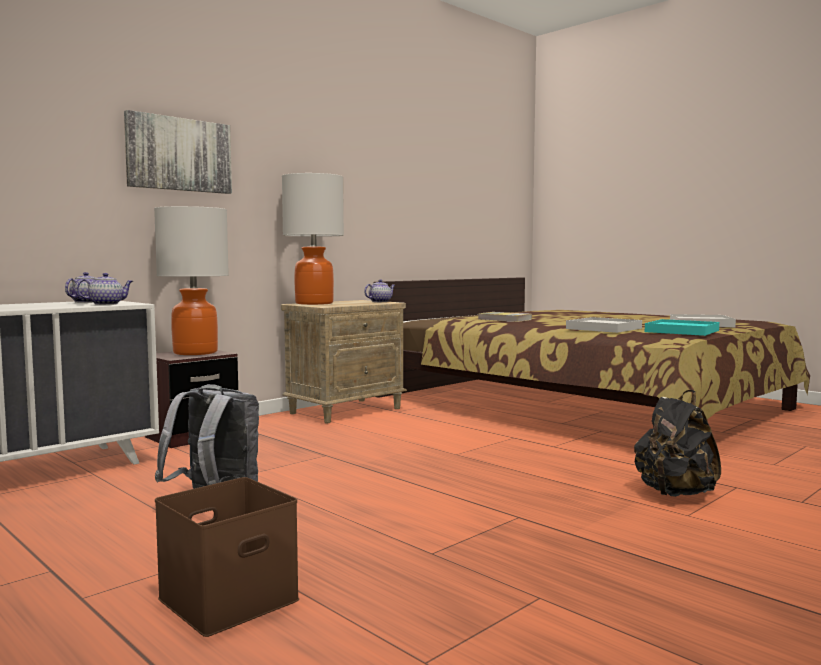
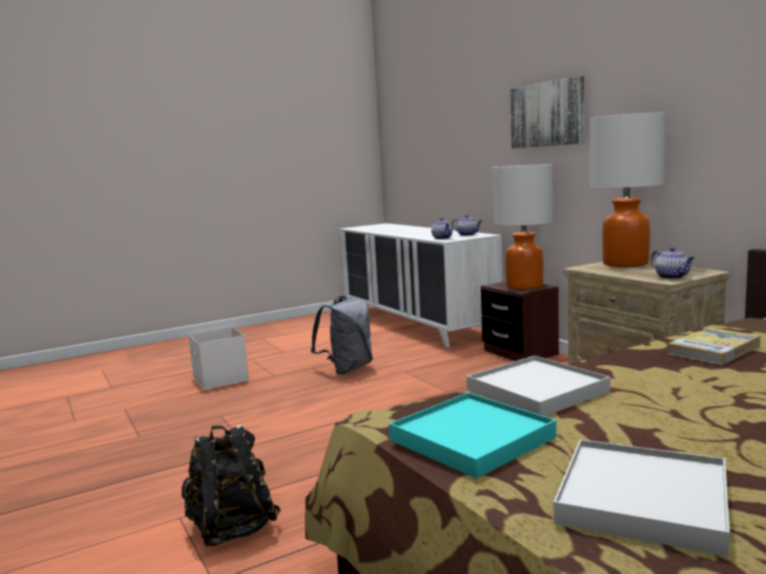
camera: 105 degrees right, 5 degrees up
brown storage box [155,477,299,637] -> white storage box [188,327,249,390]

